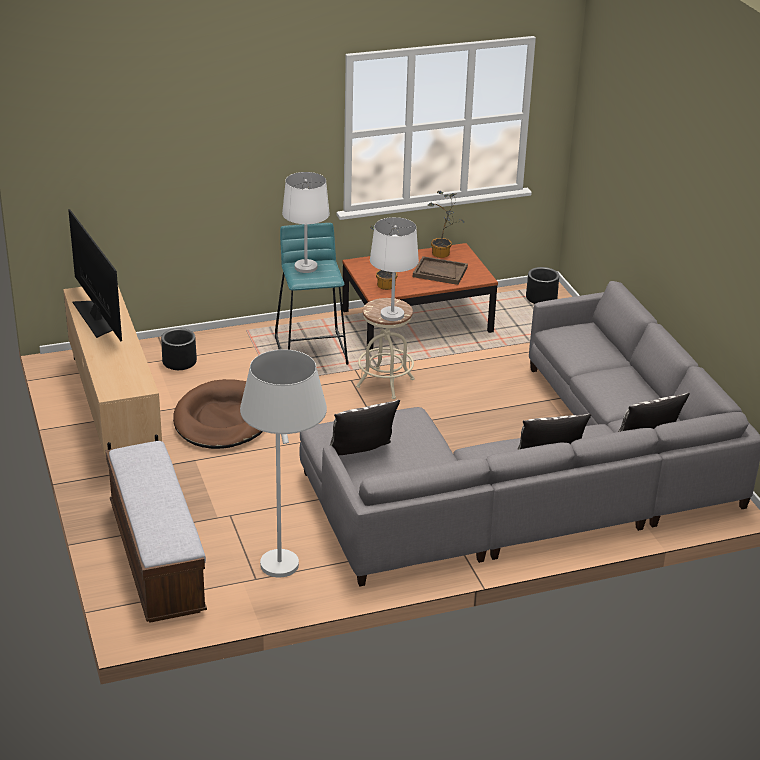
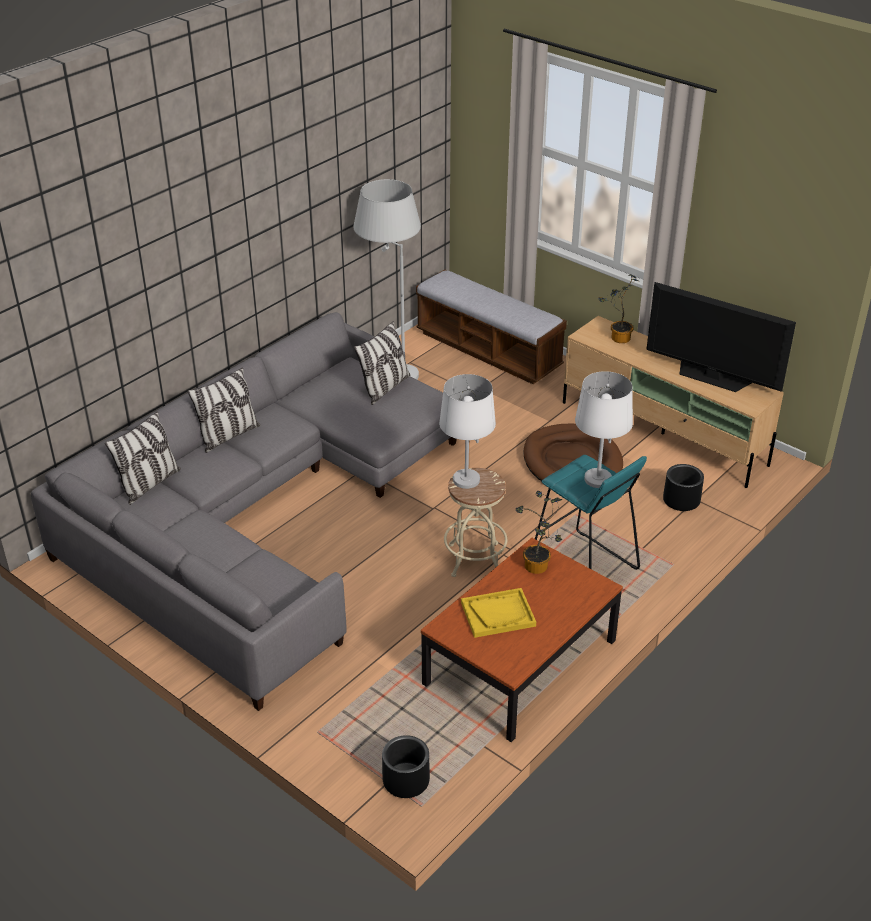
camera: 150 degrees right, 5 degrees up
brown tray [413,256,468,285] -> yellow tray [461,588,536,638]
potted plant [428,191,465,258] -> potted plant moved to [599,274,638,343]

